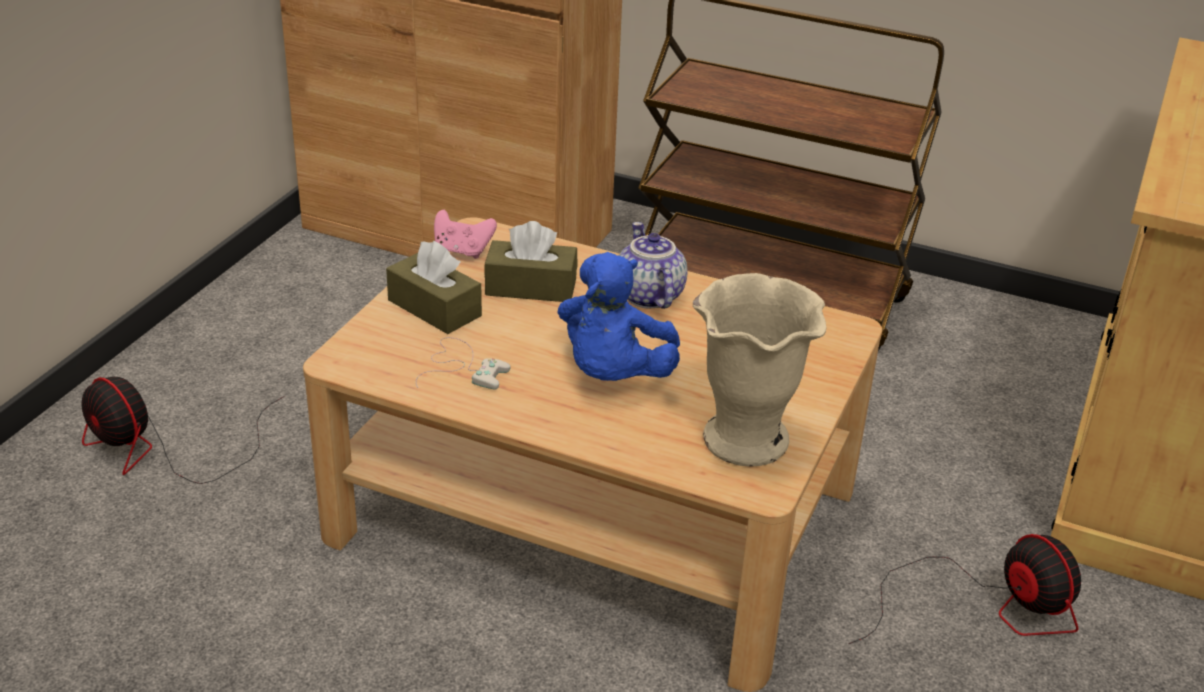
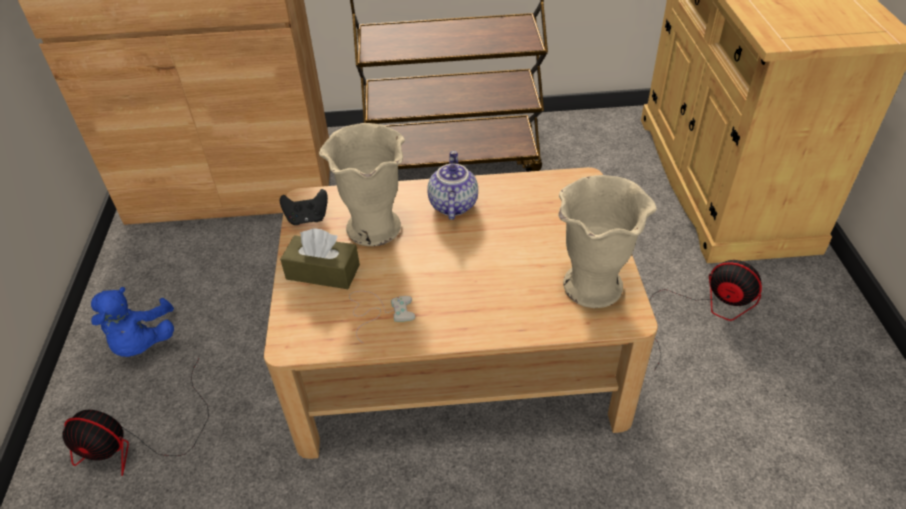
camera: 25 degrees left, 10 degrees up
pink game controller [434,210,497,259] -> black game controller [280,189,328,225]
brown tissue box [484,221,577,302] -> beige vase [319,123,405,246]
blue plush toy [557,252,680,381] -> blue plush toy moved to [91,287,174,357]
teapot [619,222,687,309] -> teapot turned 45 degrees clockwise [427,151,478,220]

